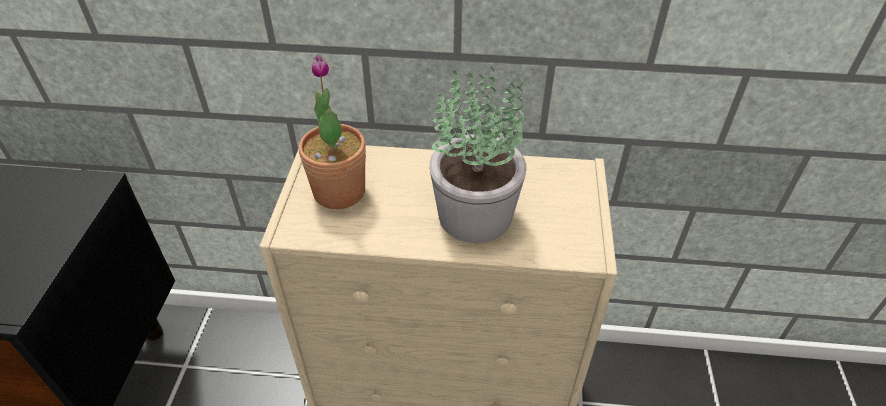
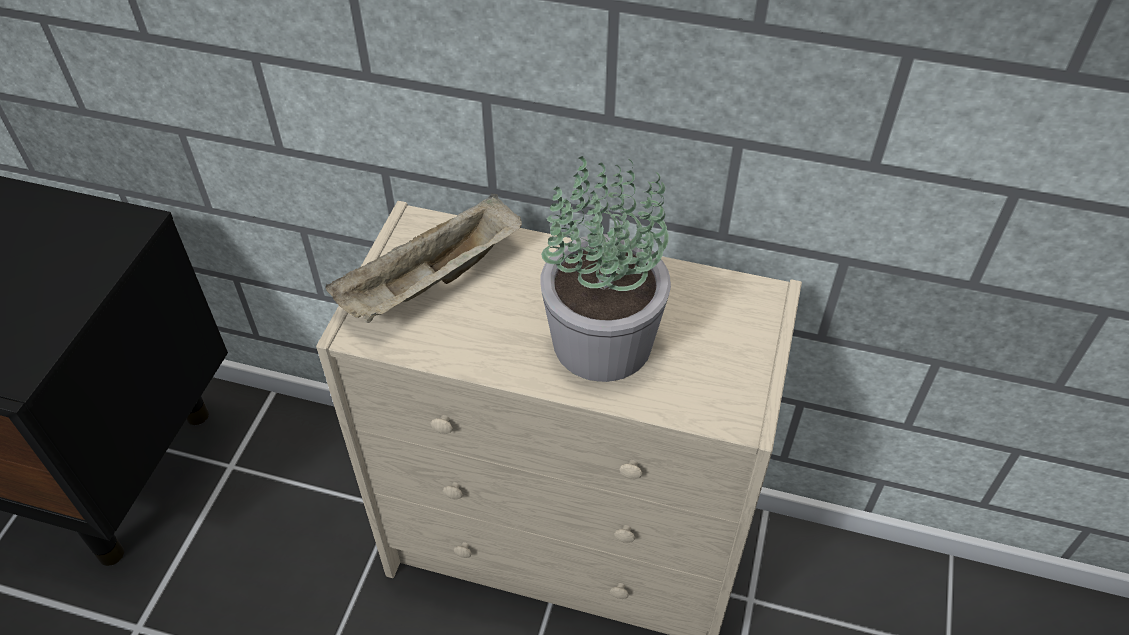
camera: 10 degrees right, 5 degrees up
potted plant [299,54,366,209] -> beige tray [326,194,522,323]

